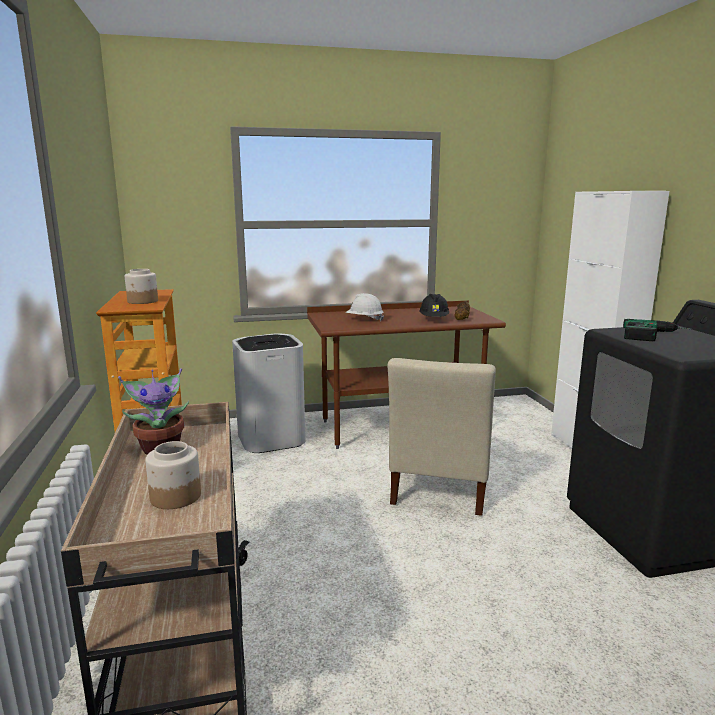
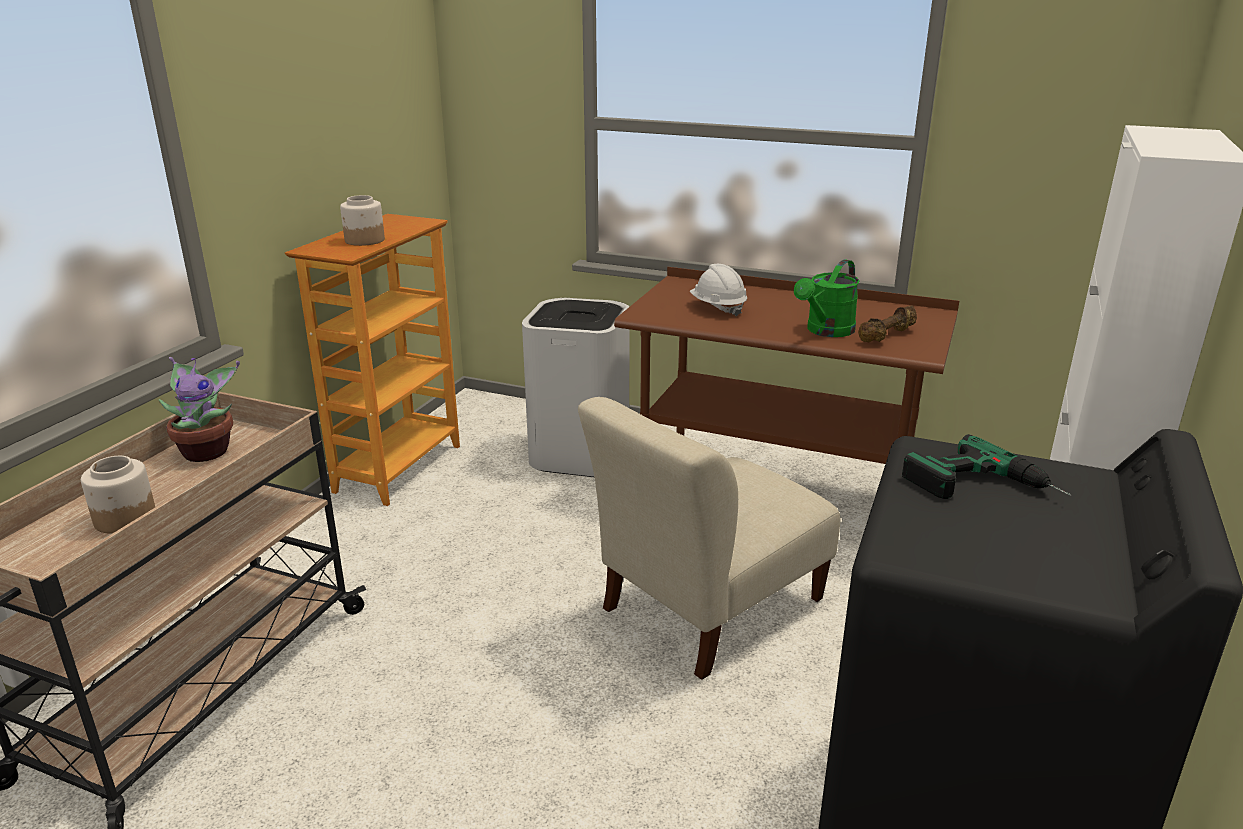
camera: 35 degrees right, 10 degrees up
black hard hat [419,294,449,317] -> green watering can [794,259,860,337]

